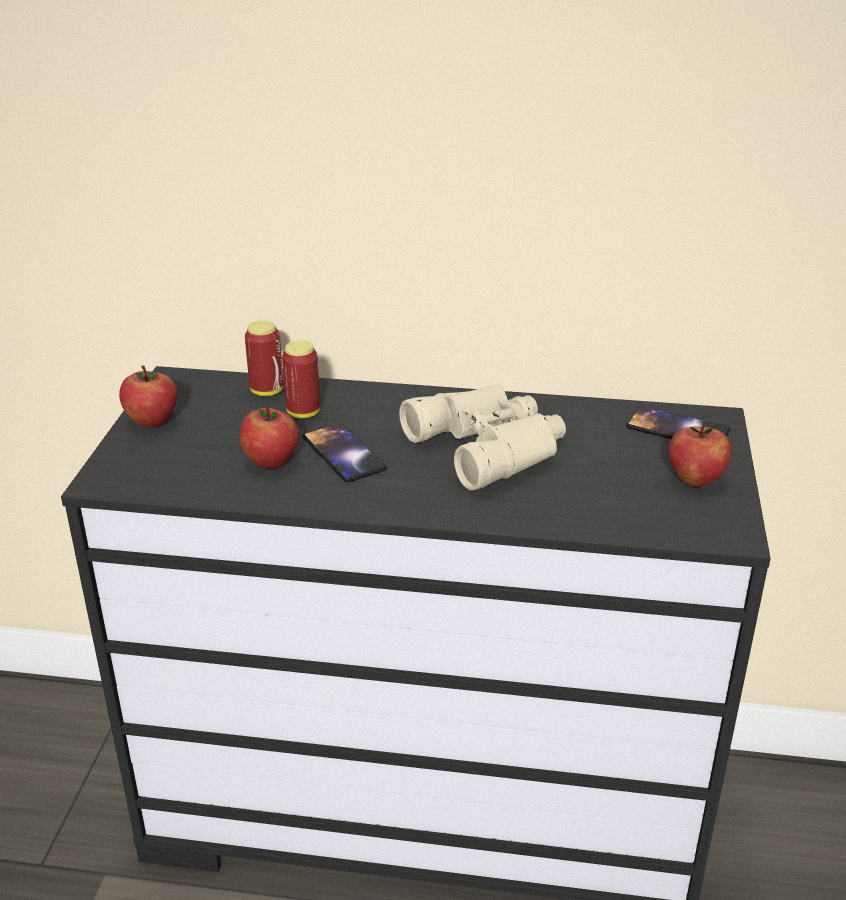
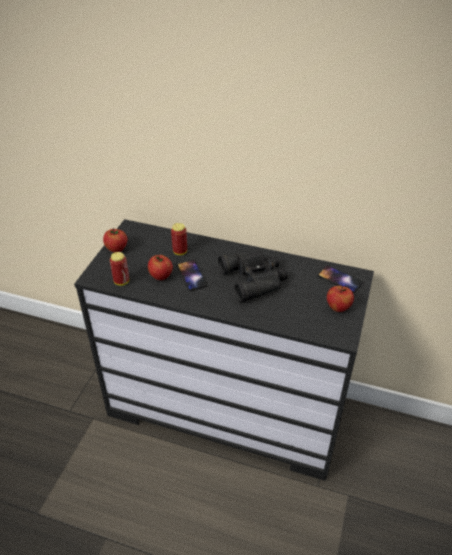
camera: 10 degrees right, 10 degrees up
can [245,320,283,396] -> can moved to [110,252,129,286]
beige binoculars [399,384,566,491] -> black binoculars [218,251,288,302]

